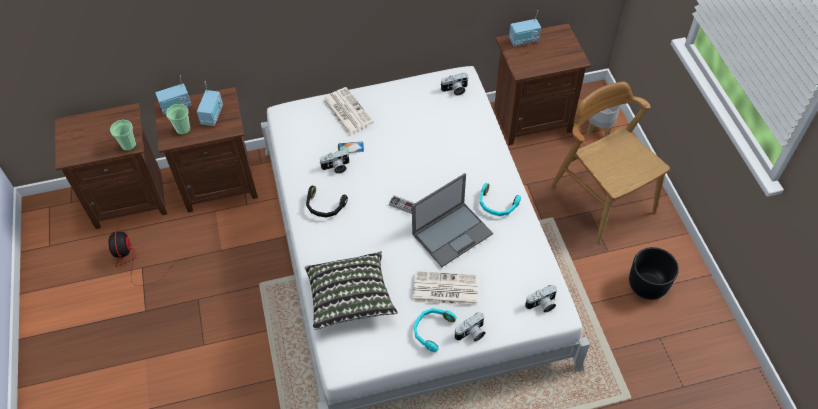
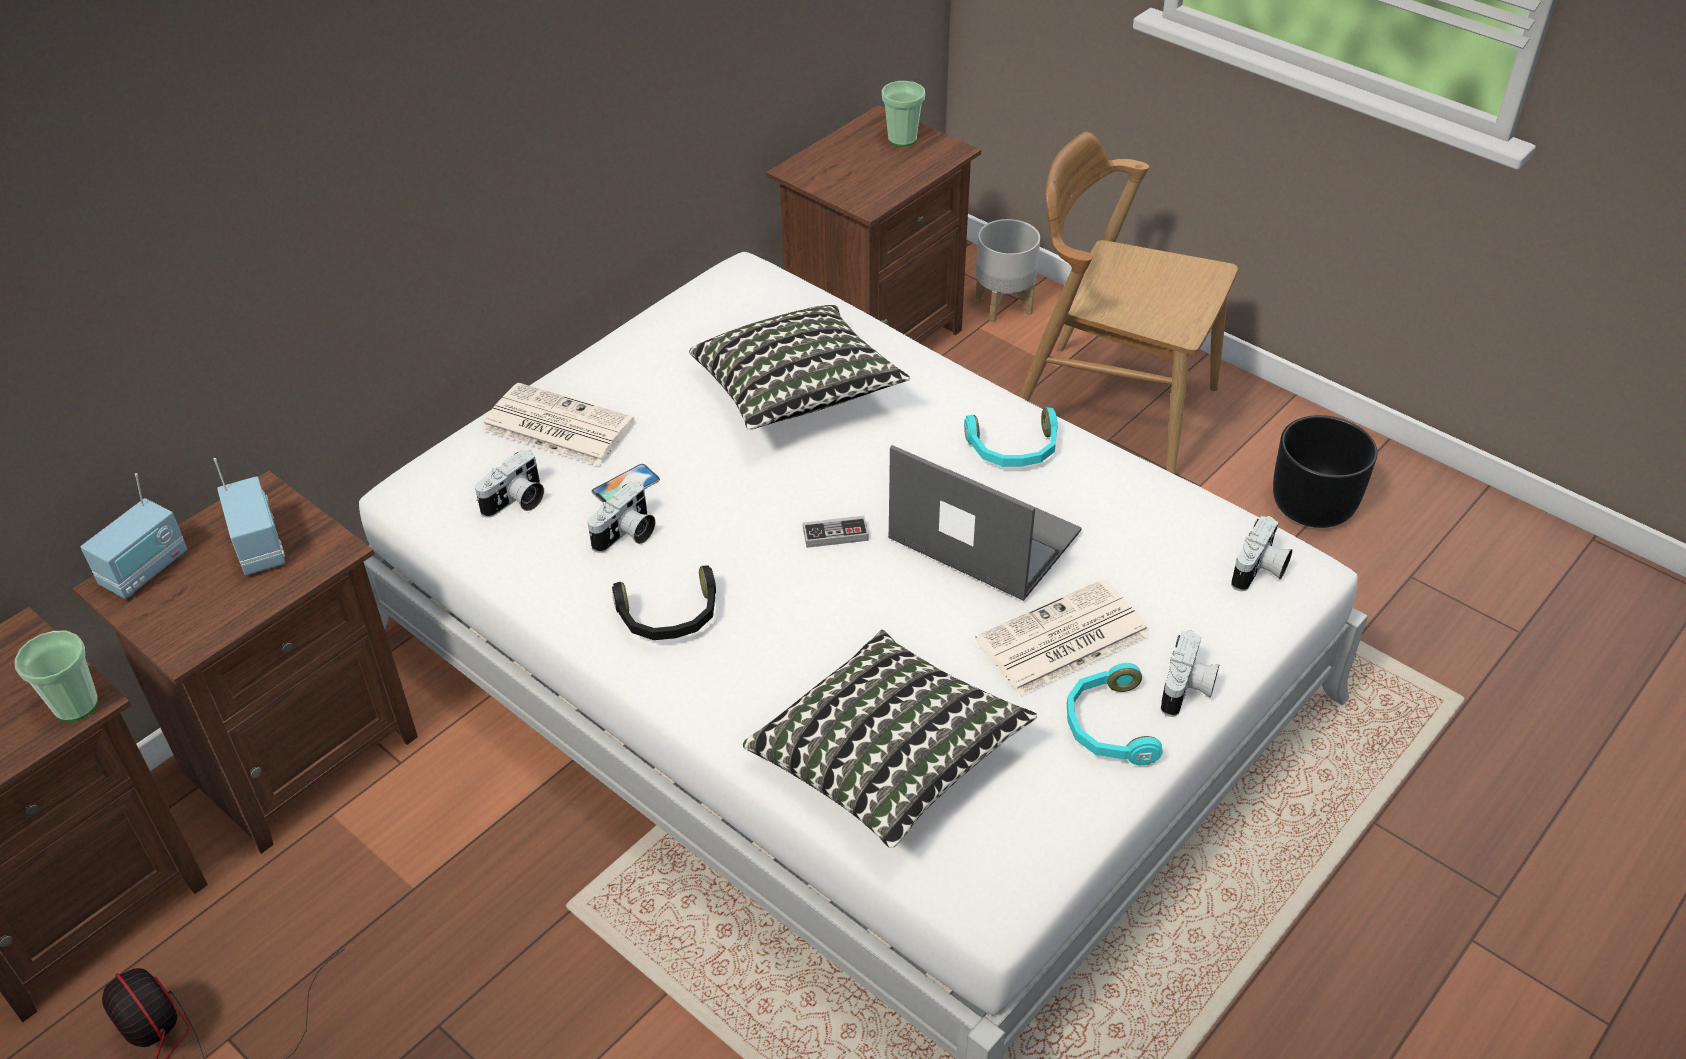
camera: 35 degrees left, 10 degrees down
cup [166,104,191,135] -> cup moved to [882,81,925,146]
laptop [412,173,493,267] -> laptop turned 75 degrees counterclockwise [888,445,1082,601]
camera [441,73,468,95] -> camera moved to [475,449,544,518]
radio [509,10,541,46] -> none
none -> pillow [689,305,910,430]

